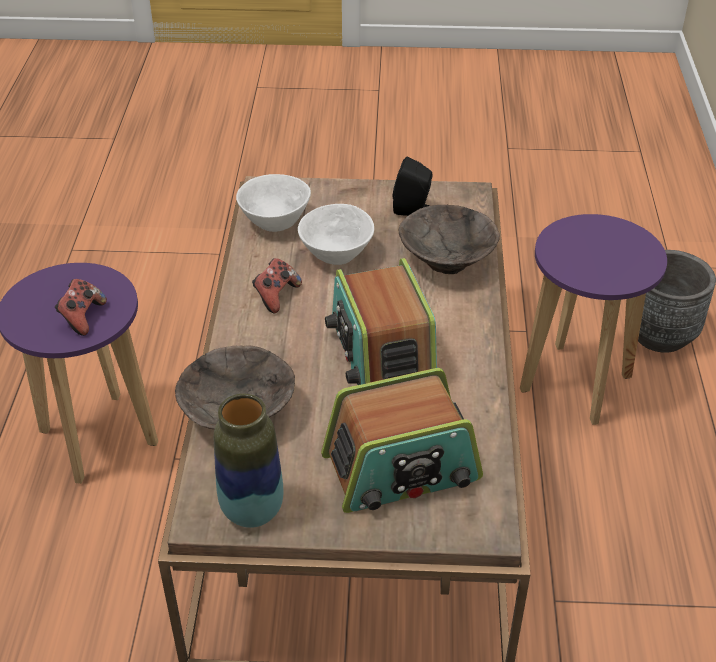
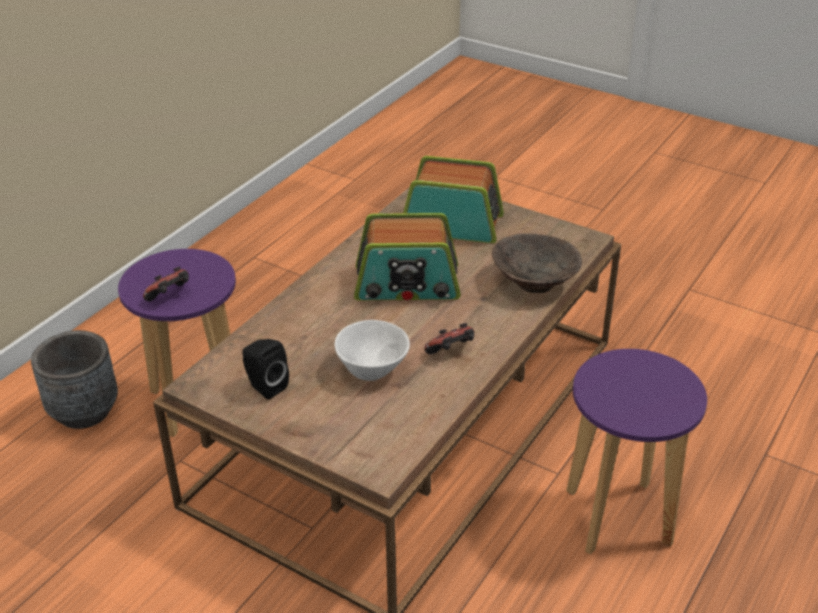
camera: 150 degrees left, 5 degrees down
game controller [55,279,107,336] -> game controller moved to [143,266,189,301]
vase [214,394,283,528] -> none
white bowl [236,174,311,232] -> none
radio [325,258,437,385] -> radio turned 75 degrees clockwise [354,213,461,301]
brown bowl [399,205,500,274] -> none

